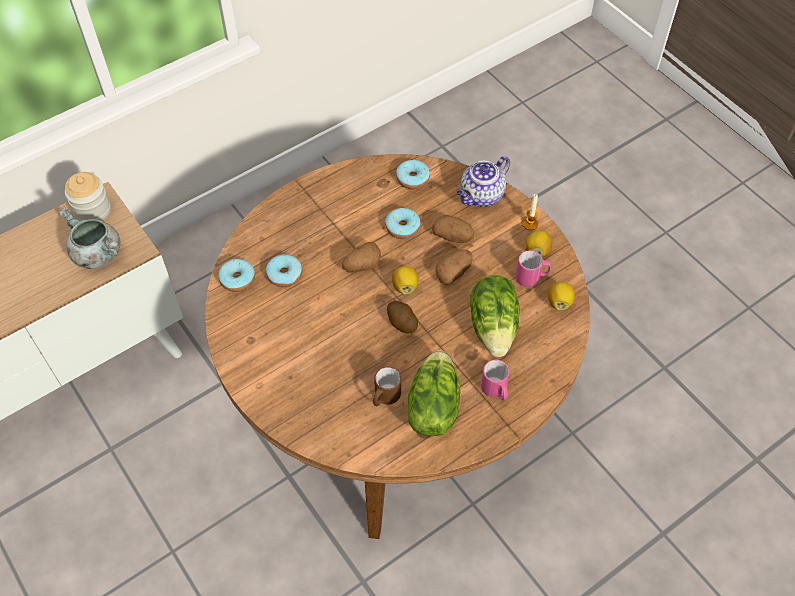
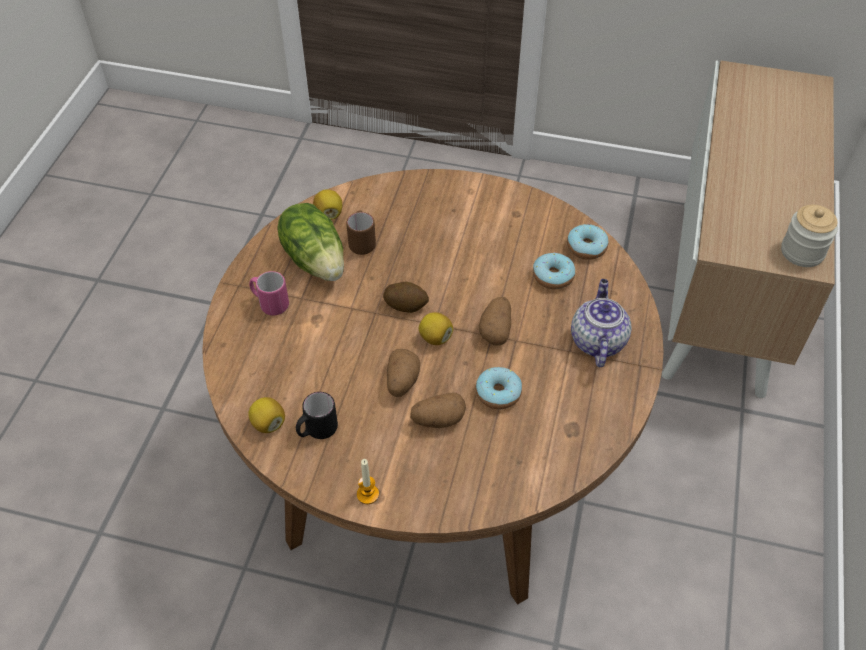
camera: 140 degrees right, 5 degrees down
grey cooking pot [58,208,120,269] -> none
donut [396,160,430,190] -> none
teapot [457,156,510,207] -> teapot moved to [571,279,632,367]
lettuce [470,275,520,357] -> none
pink mug [515,250,551,287] -> black mug [296,392,338,439]
lemon [526,230,552,257] -> lemon moved to [313,190,342,220]

